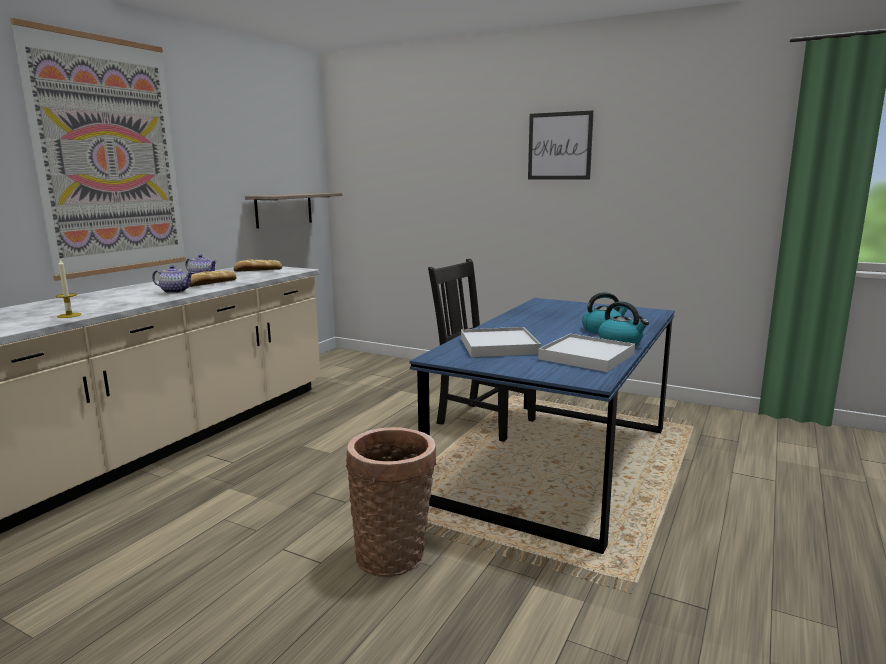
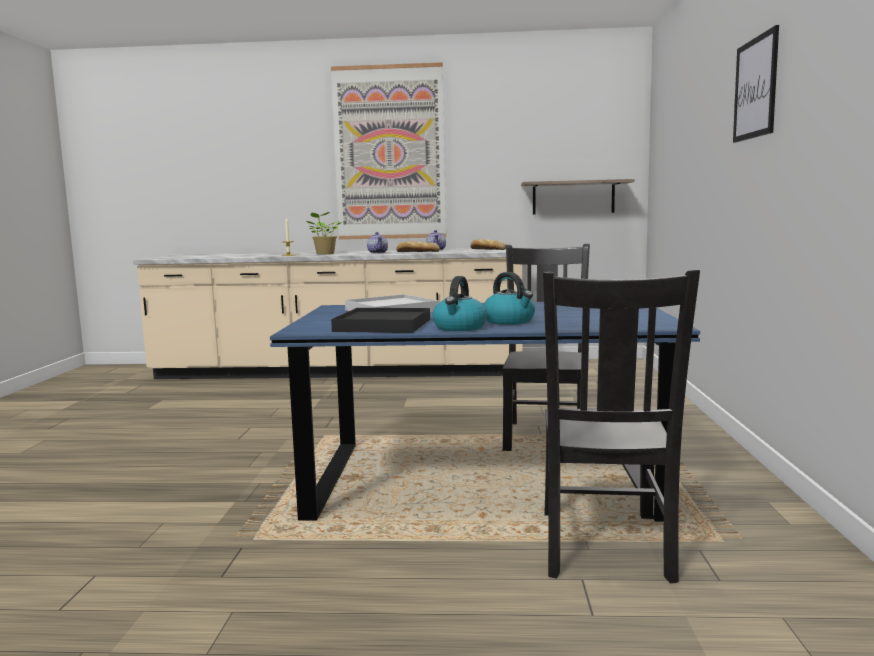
camera: 65 degrees right, 5 degrees down
basket [346,427,436,577] -> none
white tray [538,334,635,372] -> black tray [331,308,430,333]
none -> potted plant [306,212,342,254]
none -> black chair [543,270,700,583]

